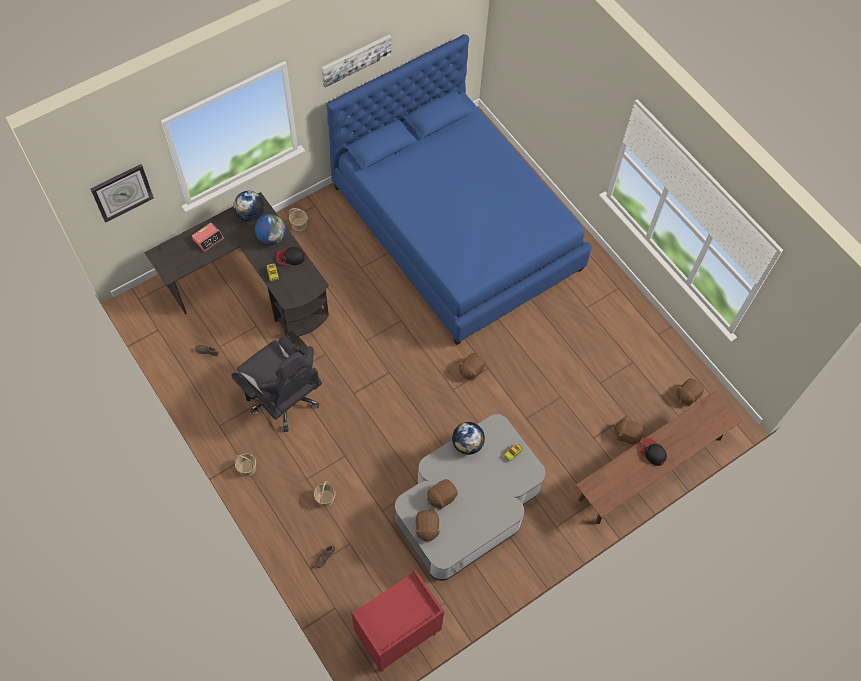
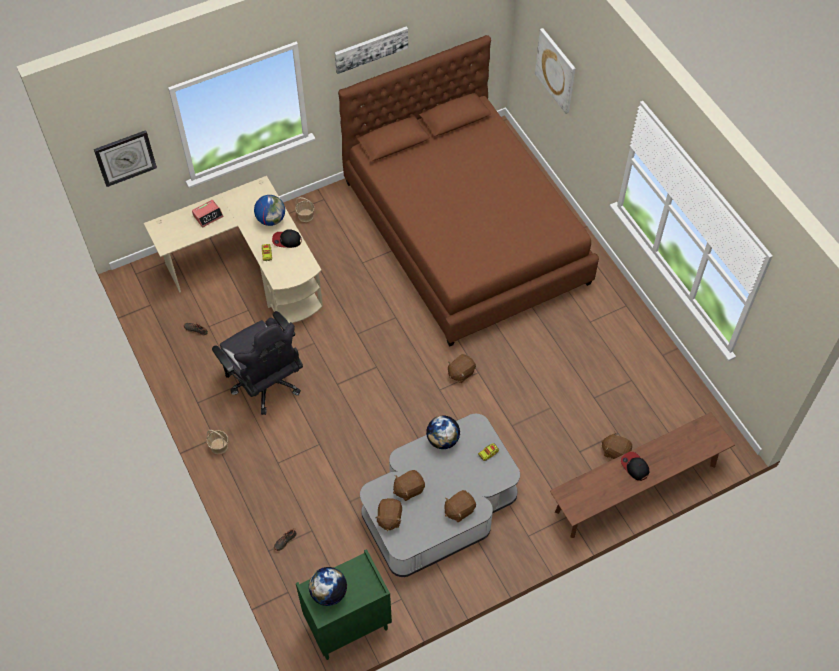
camera: 10 degrees right, 5 degrees down
black desk [144,192,329,338] -> beige desk [144,176,323,323]
globe [234,191,264,221] -> globe moved to [309,567,347,606]
basket [314,481,335,507] -> none
blue bed [326,34,592,345] -> brown bed [338,35,599,347]
red cabinet [351,569,444,671] -> green cabinet [296,549,392,660]
brown plush toy [676,378,704,406] -> brown plush toy moved to [445,490,476,522]
none -> picture [535,28,575,114]

